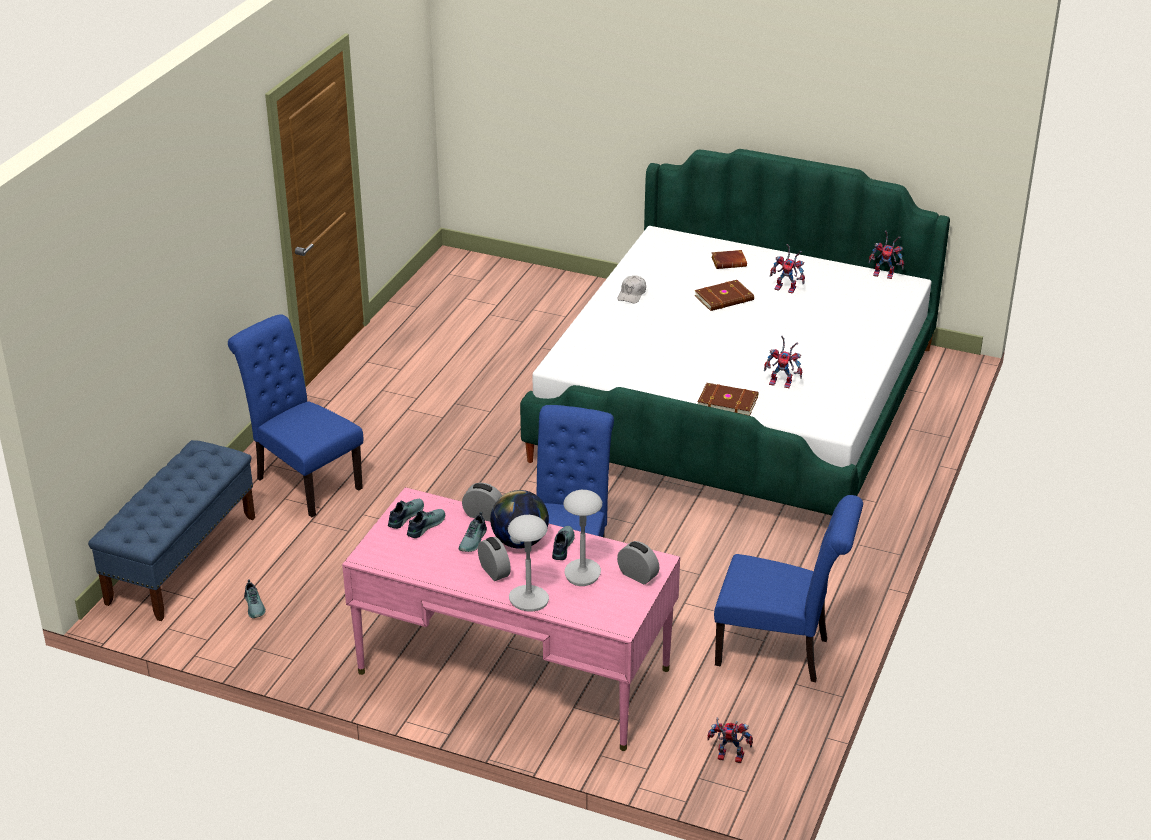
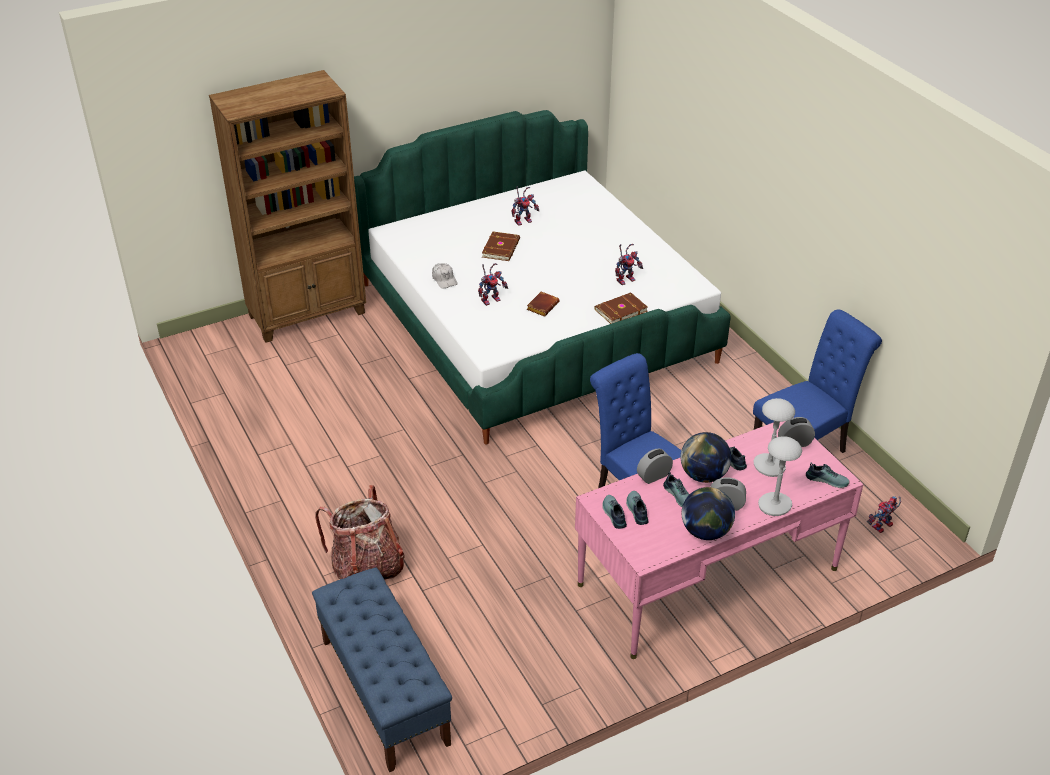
camera: 50 degrees left, 5 degrees up
blue chair [228,314,363,517] -> backpack [315,485,405,580]
shoe [244,579,266,618] -> shoe moved to [806,463,850,488]
brown book [712,250,747,269] -> brown book moved to [527,291,560,317]
toy robot [869,230,904,279] -> toy robot moved to [478,263,508,306]
none -> brown bookcase [209,70,366,343]
none -> globe [682,487,735,540]

